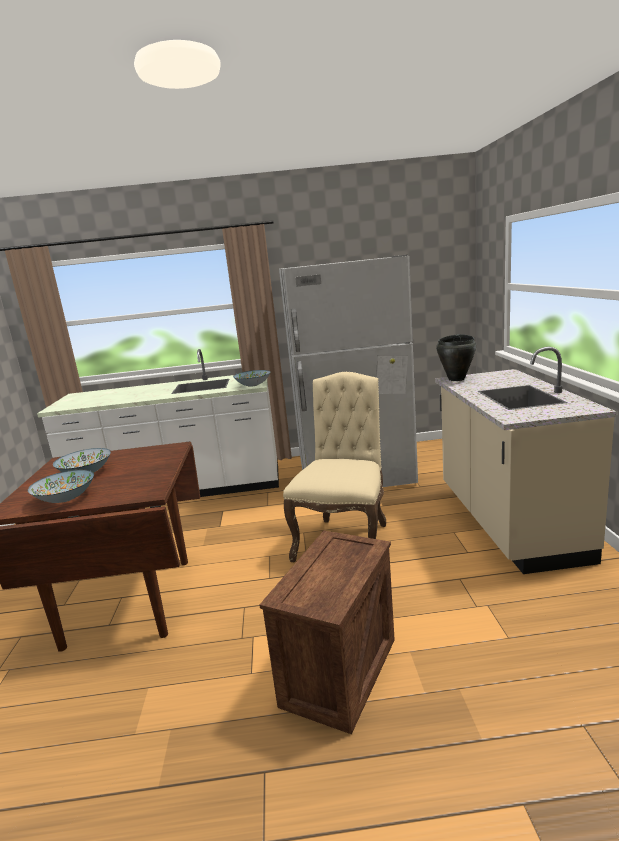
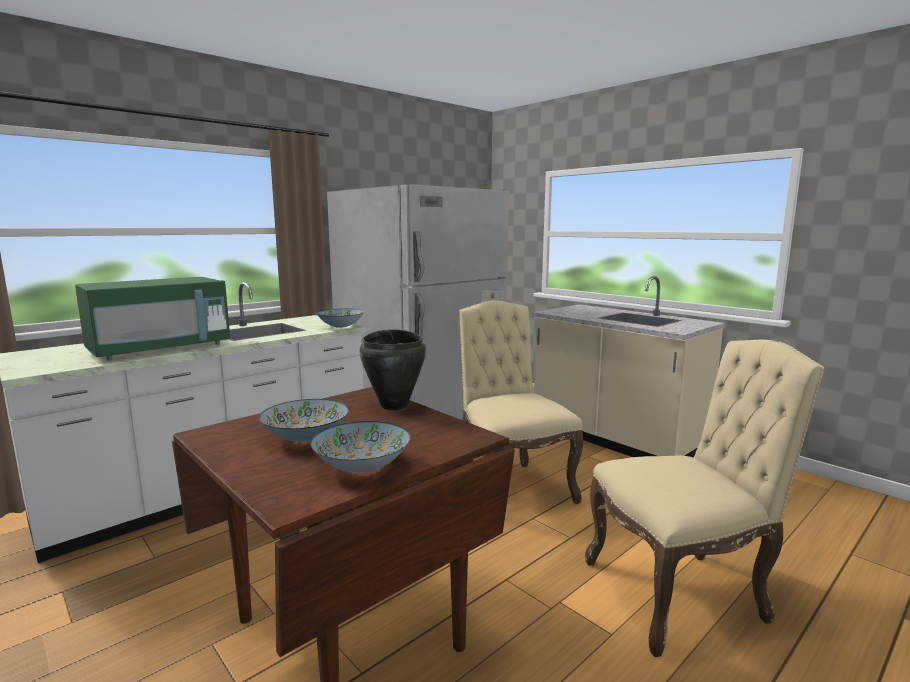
camera: 40 degrees left, 5 degrees down
crate [260,531,395,734] -> beige chair [585,340,824,657]
black cooking pot [436,334,476,381] -> black cooking pot moved to [359,329,426,410]
none -> green microwave [75,277,230,360]

